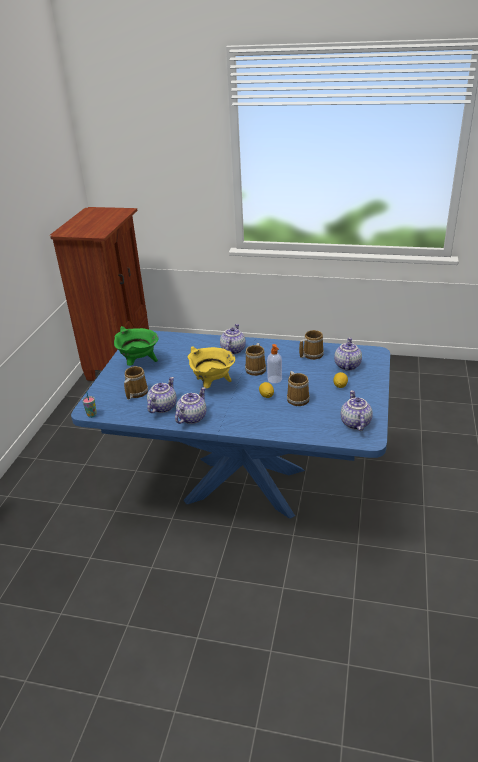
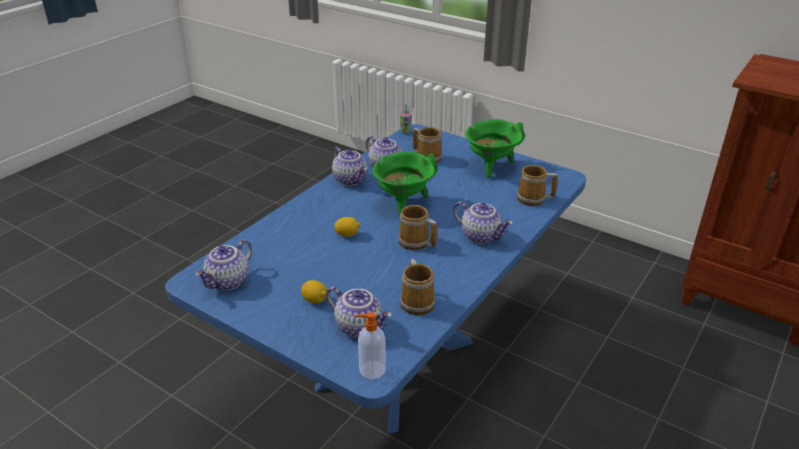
camera: 110 degrees right, 0 degrees up
yellow cooking pot [188,346,235,388] -> green cooking pot [372,151,438,216]
soap dispenser [267,344,282,384] -> soap dispenser moved to [354,312,386,379]
mug [287,371,310,406] -> mug moved to [517,165,558,206]
teapot [341,390,373,431] -> teapot turned 105 degrees clockwise [195,239,252,290]

